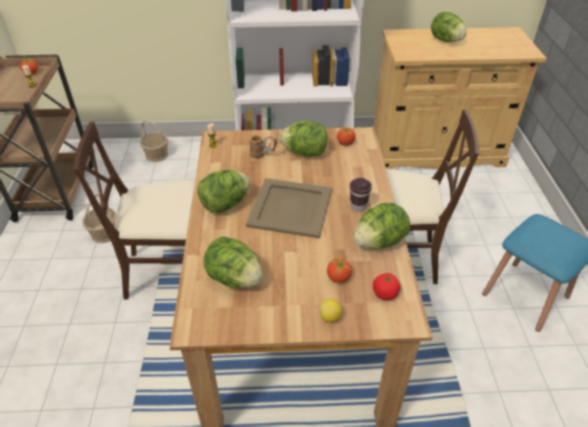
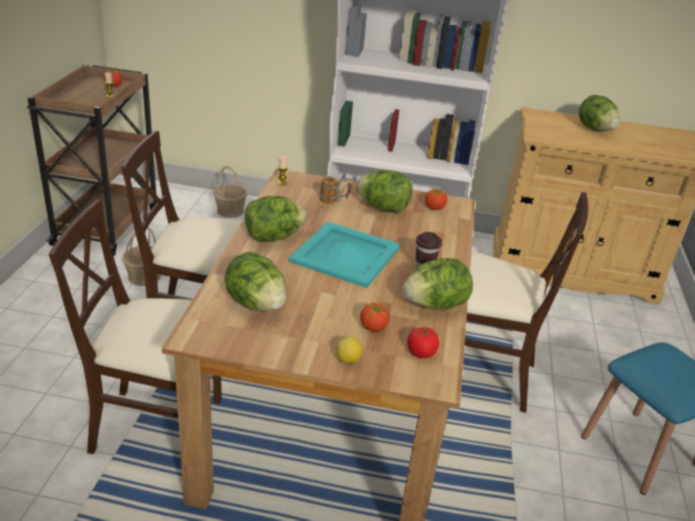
camera: 10 degrees right, 10 degrees down
beige tray [246,178,332,239] -> turquoise tray [288,221,401,288]
none -> beige chair [49,200,222,454]

